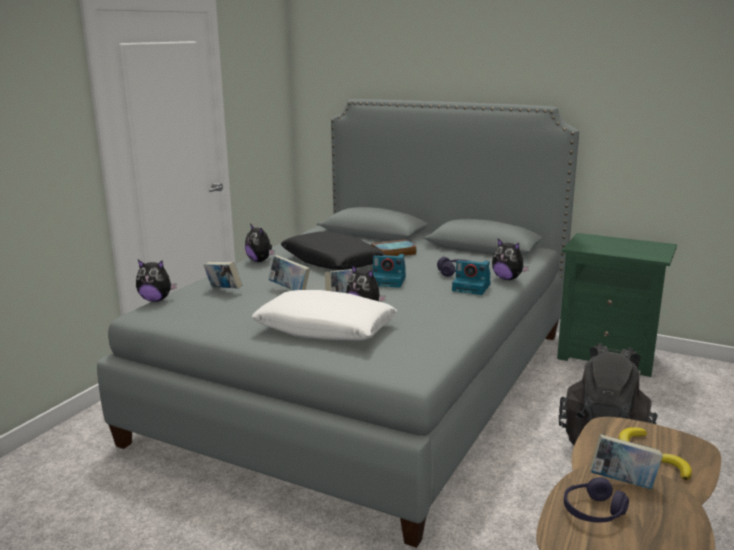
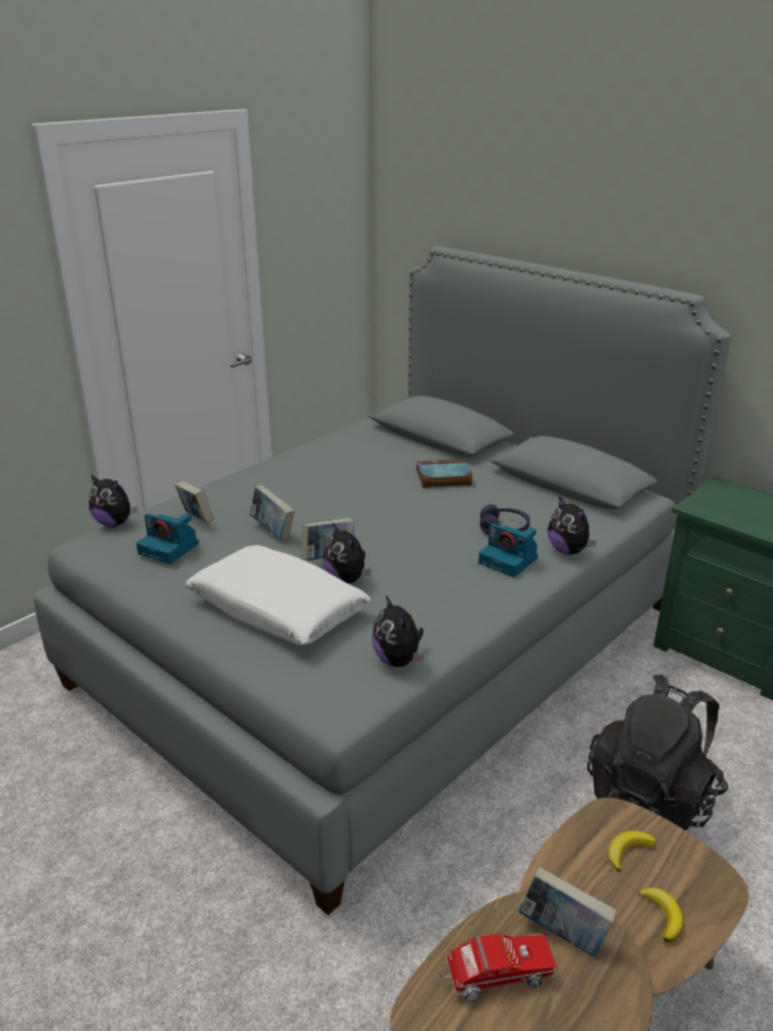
camera: 15 degrees right, 10 degrees up
plush toy [245,224,275,262] -> plush toy moved to [372,595,424,667]
black pillow [281,232,385,270] -> none
camera [373,254,406,288] -> camera moved to [136,513,199,564]
purple headphones [564,477,629,523] -> toy truck [438,933,557,1002]

